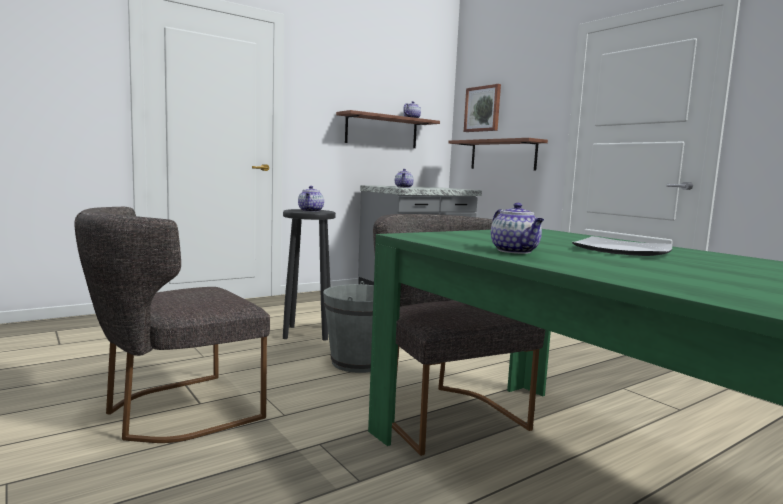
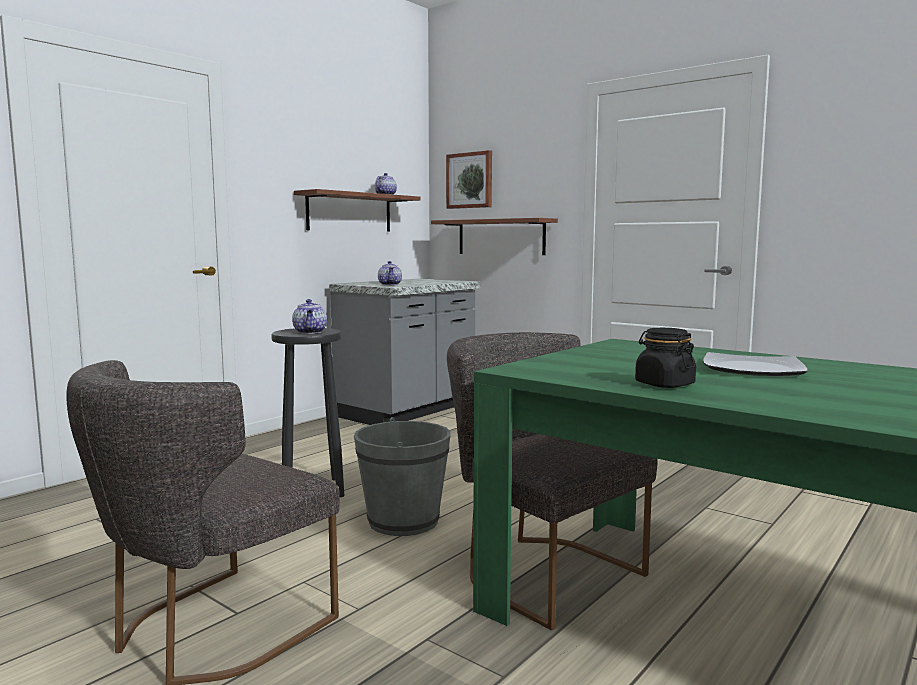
camera: 15 degrees left, 0 degrees up
teapot [491,203,544,254] -> black jar [635,328,696,388]

